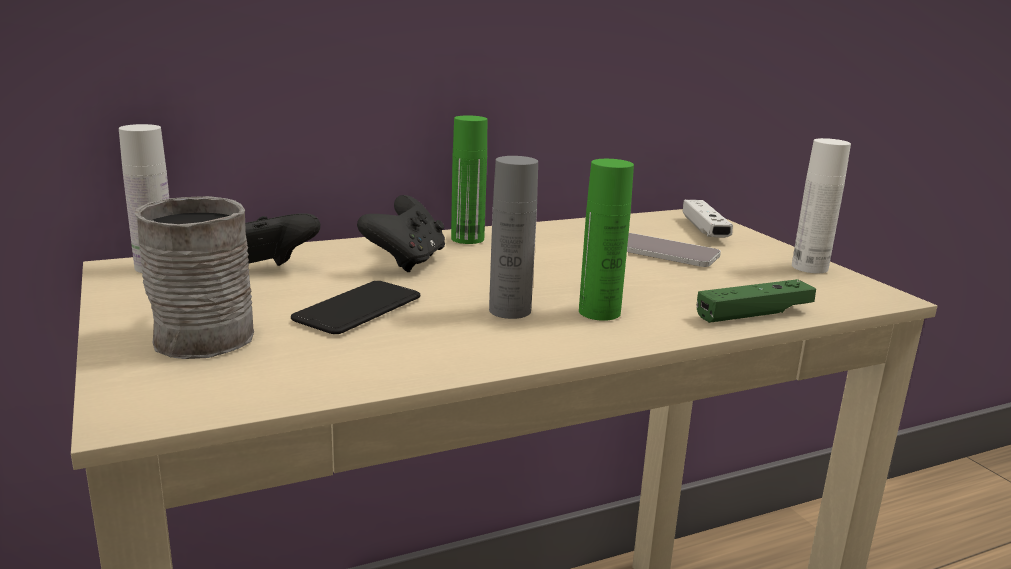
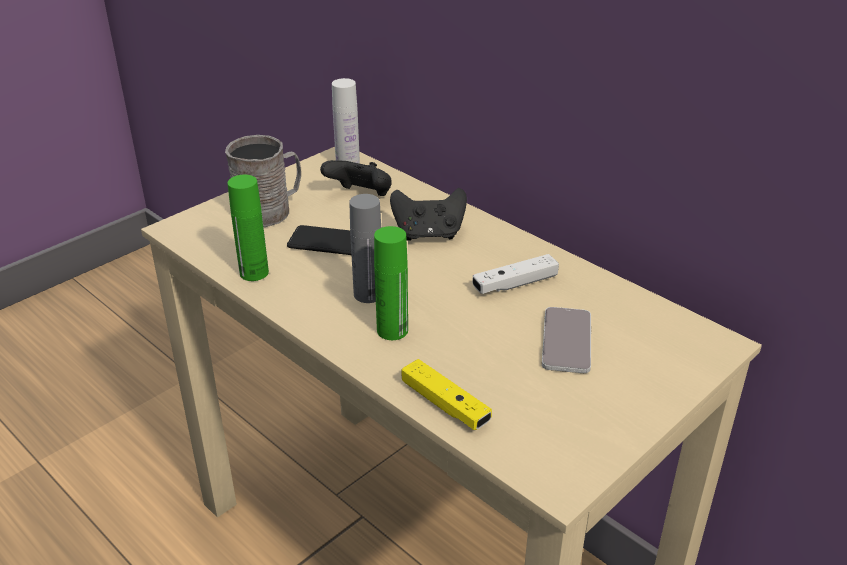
camera: 70 degrees right, 15 degrees up
green bottle [451,115,487,244] -> green bottle moved to [228,175,269,281]
white game controller [683,200,733,238] -> white game controller moved to [472,254,559,294]
green game controller [696,279,816,323] -> yellow game controller [402,359,492,430]
white bottle [792,138,851,273] -> none

